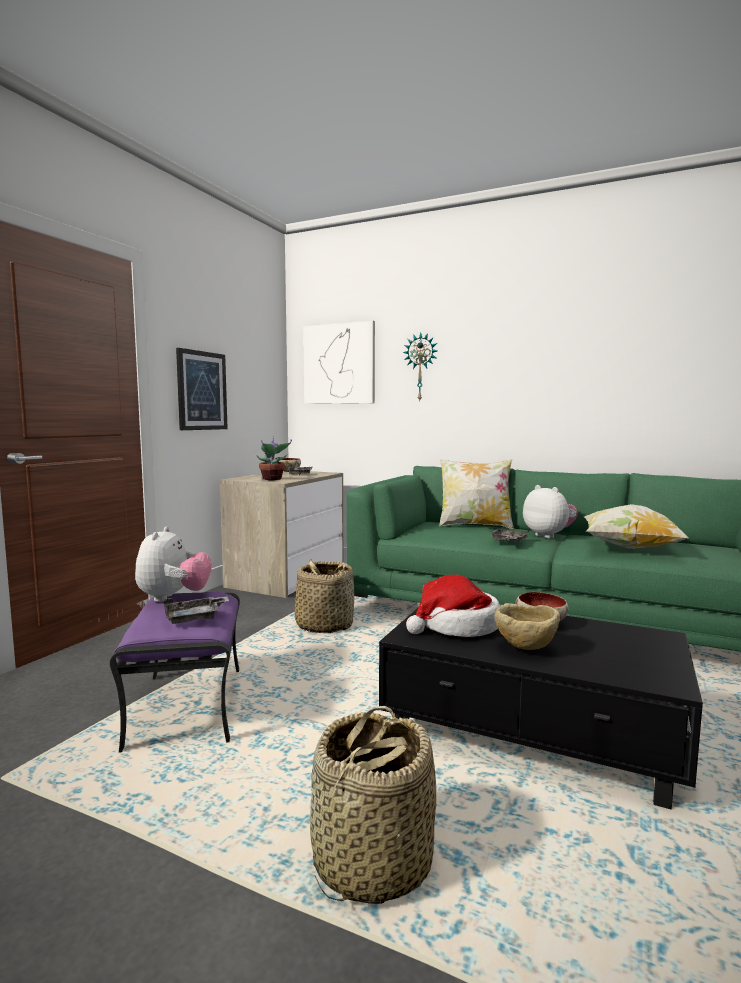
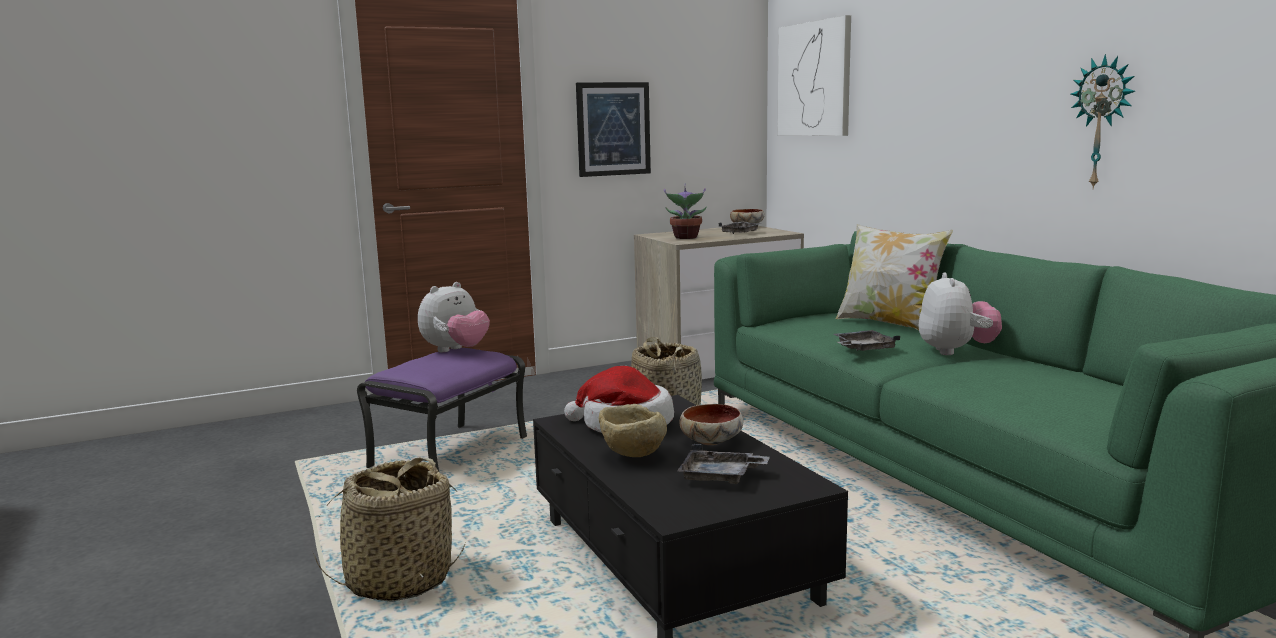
camera: 40 degrees right, 5 degrees up
grey tray [164,597,229,624] -> grey tray moved to [678,444,770,484]
wall clock [403,333,438,402] -> wall clock moved to [1071,54,1135,189]
pillow [584,504,689,549] -> none

